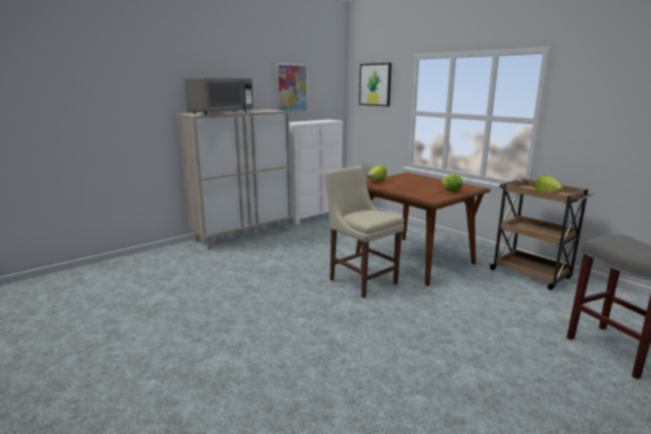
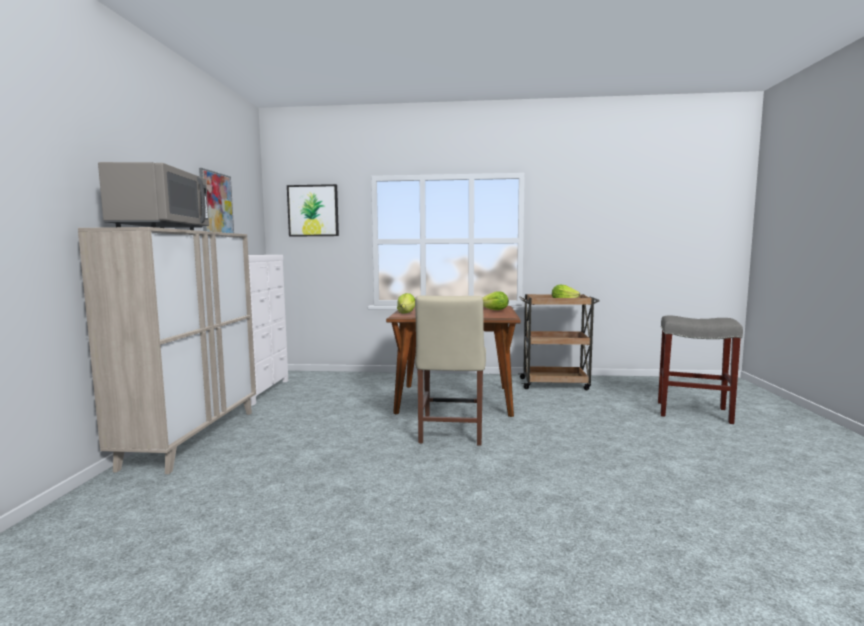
camera: 45 degrees left, 10 degrees down
beige chair [325,166,404,298] -> beige chair turned 90 degrees counterclockwise [415,295,486,445]

